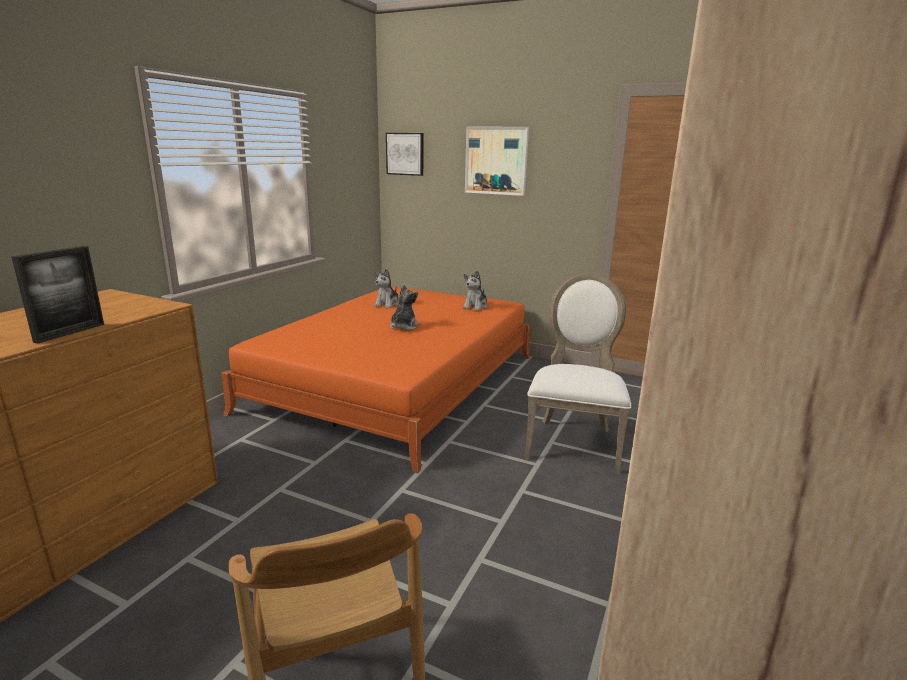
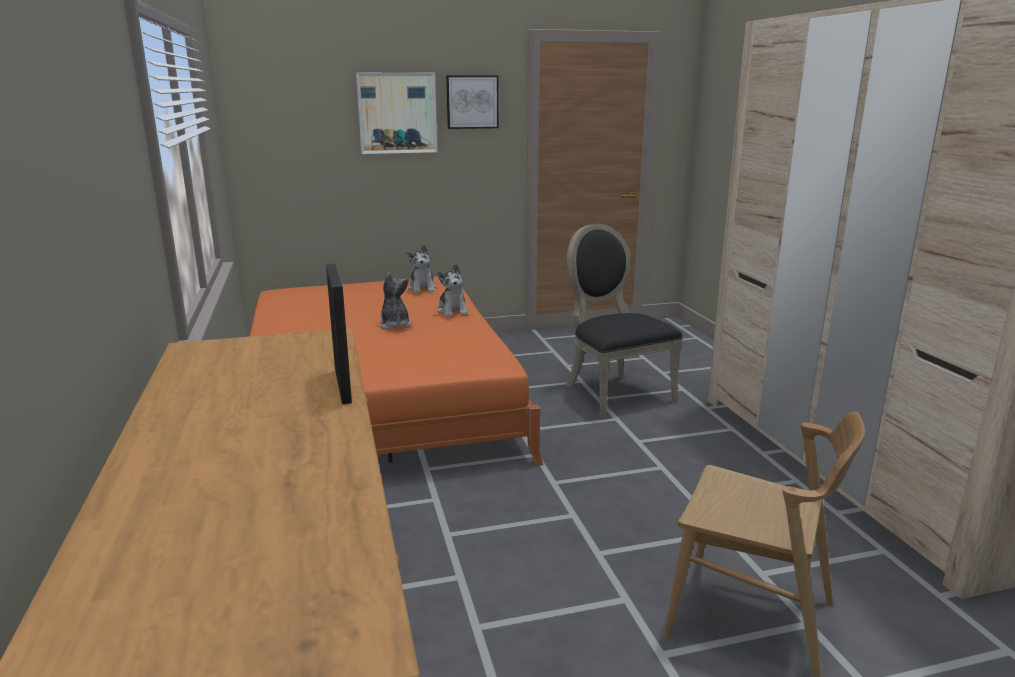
camera: 40 degrees left, 0 degrees up
plush toy [374,269,399,308] -> plush toy moved to [437,264,468,317]
picture [386,133,423,176] -> picture moved to [446,75,499,129]
white chair [524,274,631,474] -> black chair [566,224,683,419]

